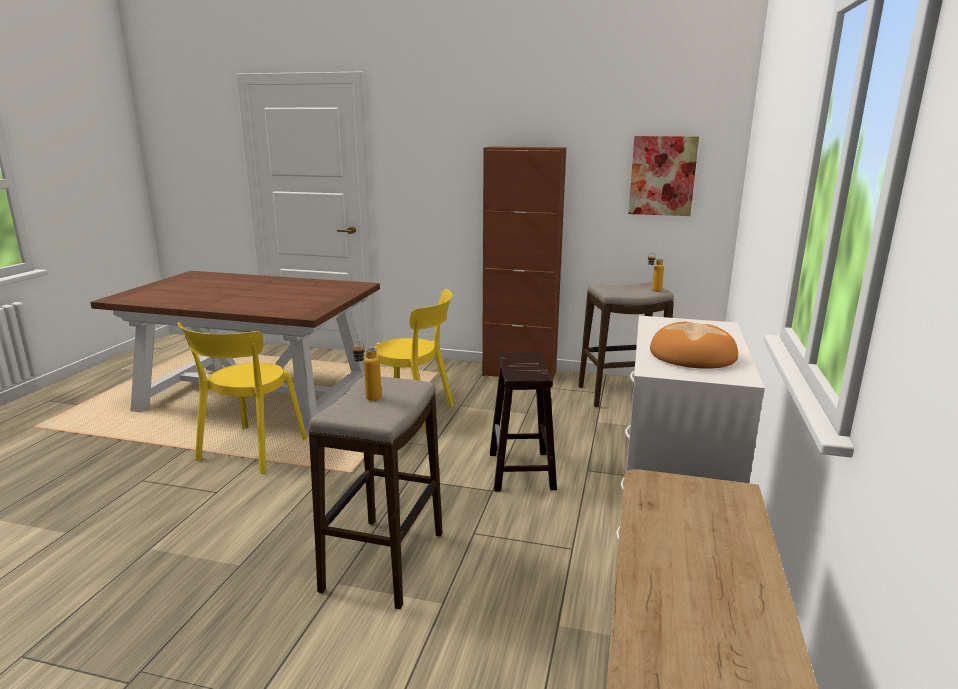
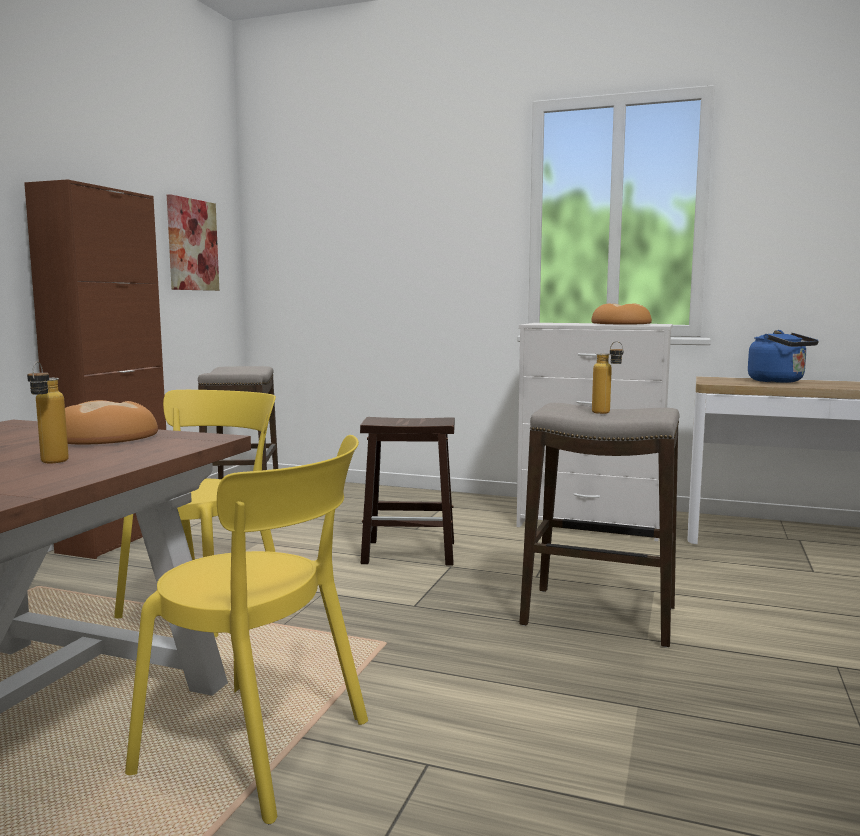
camera: 85 degrees left, 10 degrees down
bottle [648,253,664,292] -> bottle moved to [27,362,69,464]
none -> bread [65,400,158,445]
none -> blue kettle [748,330,819,383]

